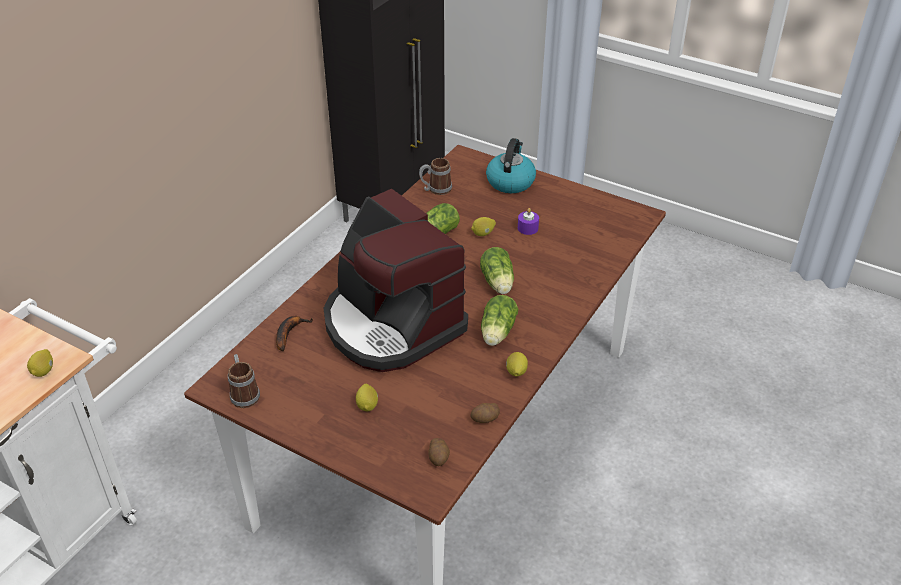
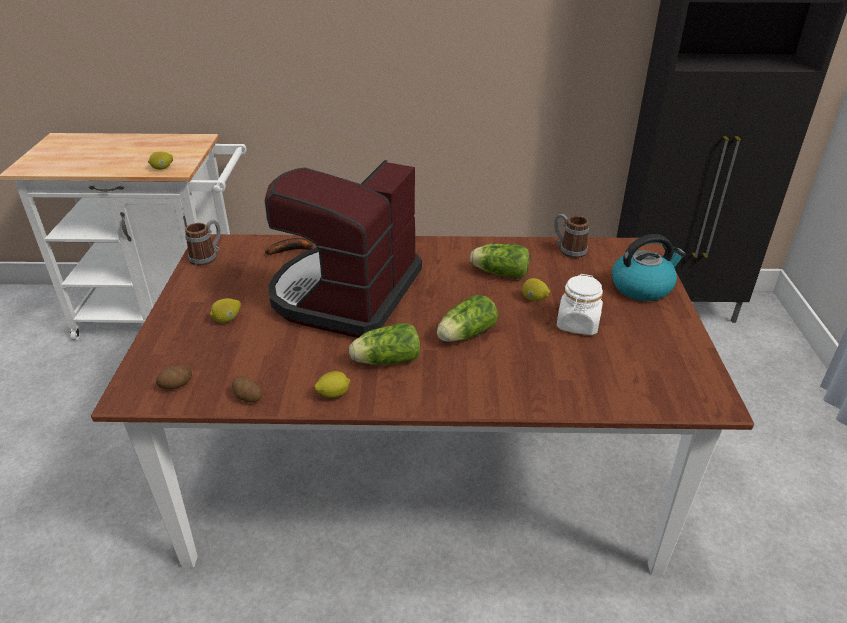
camera: 60 degrees right, 5 degrees down
purple candle [518,208,539,235] -> white jar [557,274,603,335]

